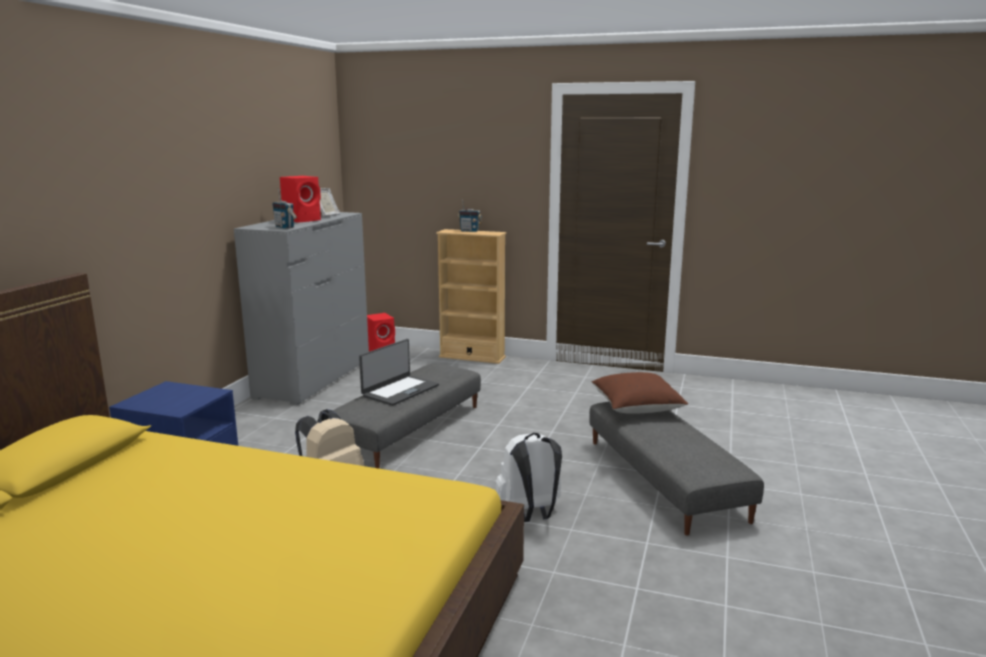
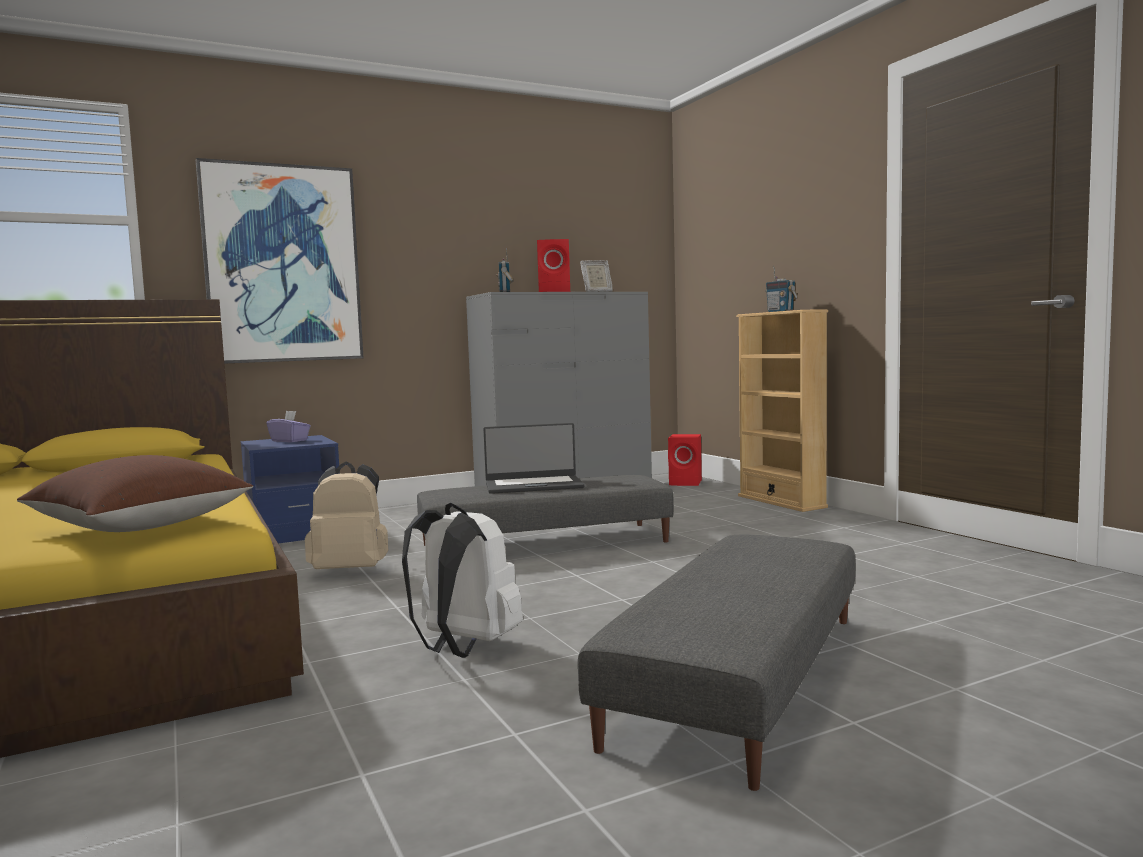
camera: 45 degrees right, 10 degrees down
brown pillow [591,372,688,414] -> brown pillow moved to [17,455,253,532]
none -> picture [196,158,364,364]
none -> purple tissue box [266,411,311,442]

